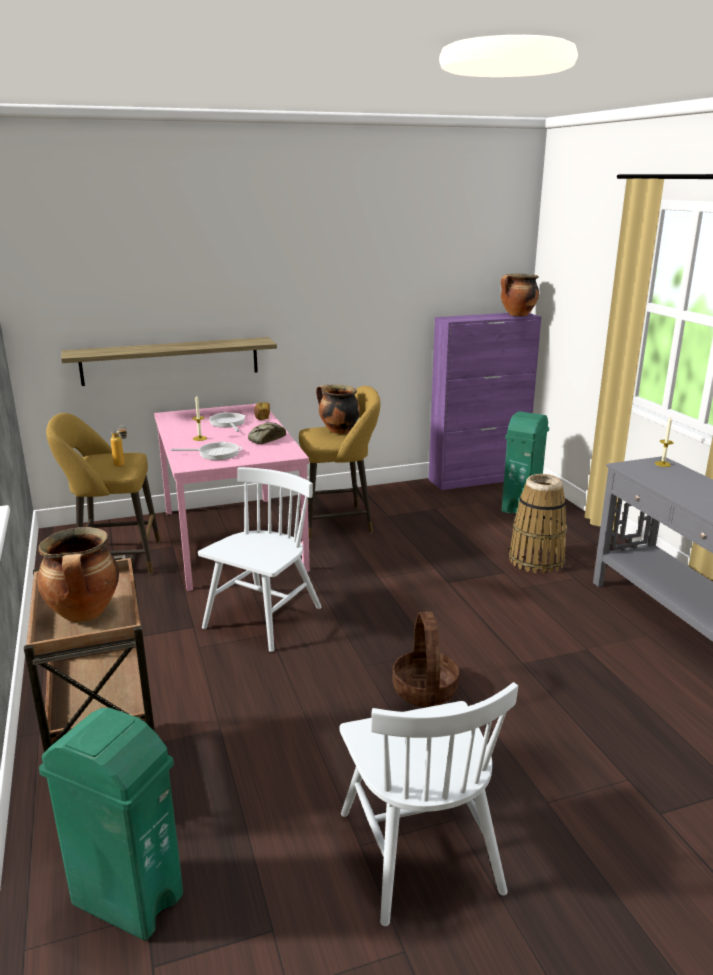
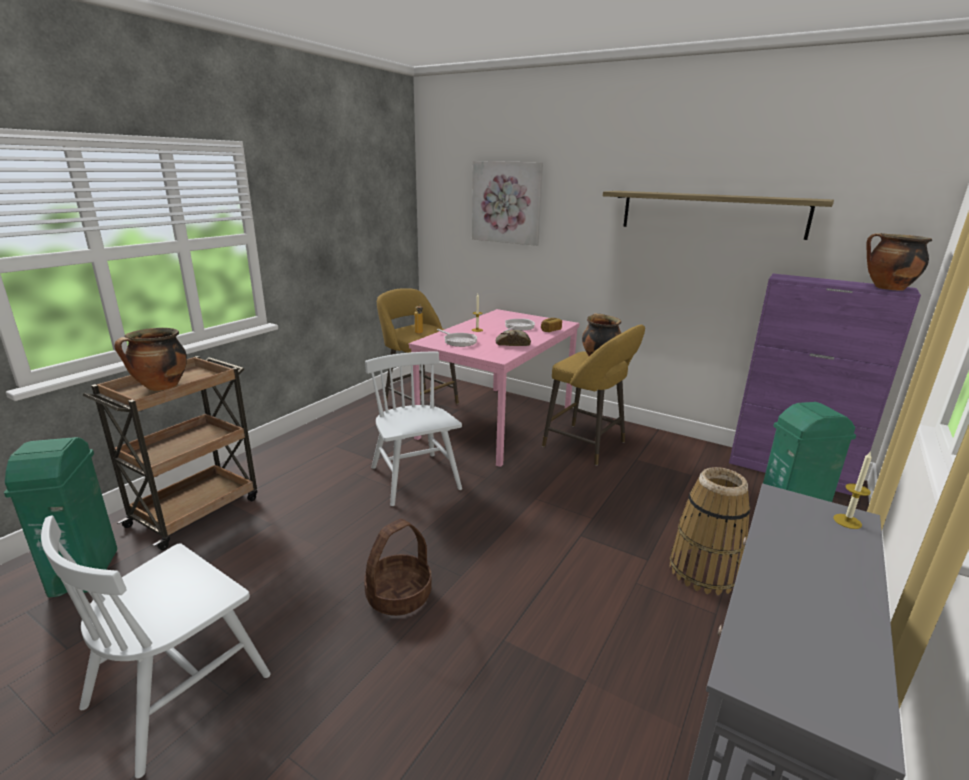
camera: 50 degrees right, 0 degrees up
shelf [61,337,277,386] -> shelf moved to [603,191,834,240]
white chair [198,467,322,652] -> white chair turned 105 degrees counterclockwise [365,352,462,506]
none -> picture [472,161,543,246]

